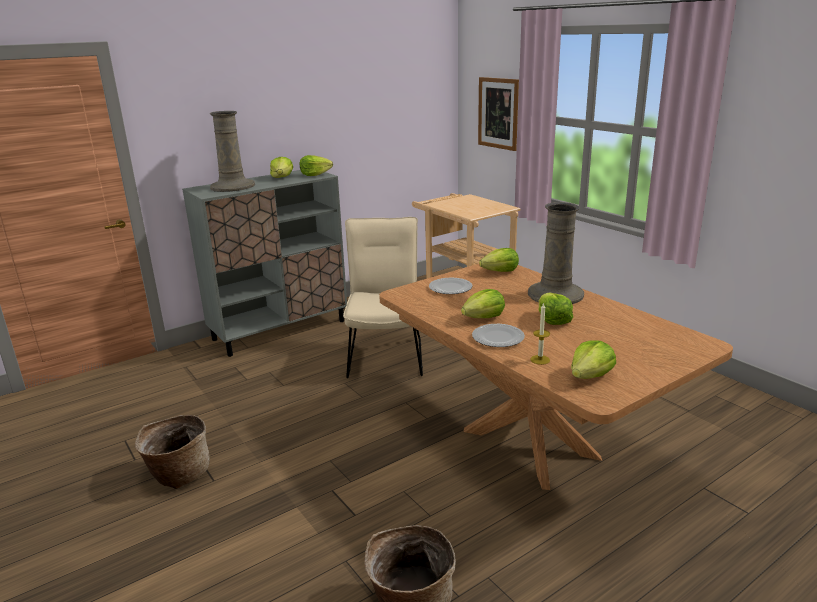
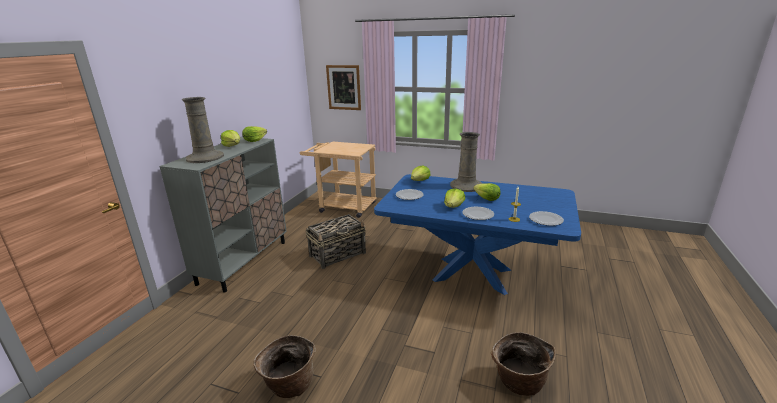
camera: 35 degrees left, 0 degrees up
beige chair [343,217,423,378] -> basket [306,214,366,269]
brown dining table [379,264,733,490] -> blue dining table [374,174,581,295]
lettuce [571,340,616,379] -> plate [529,211,564,226]

